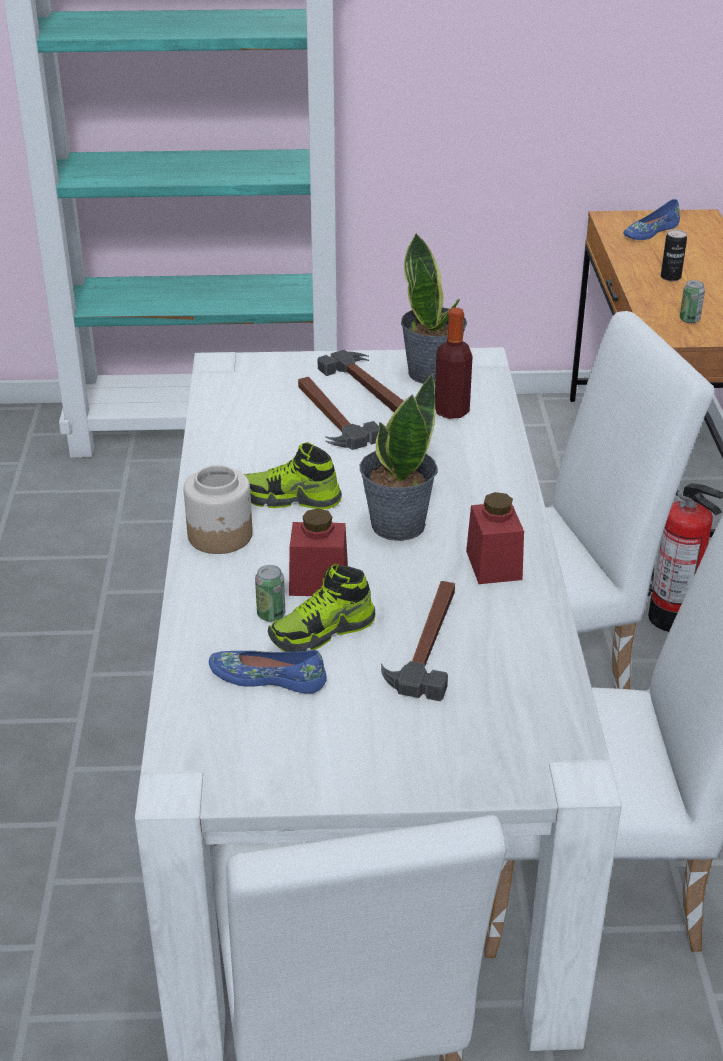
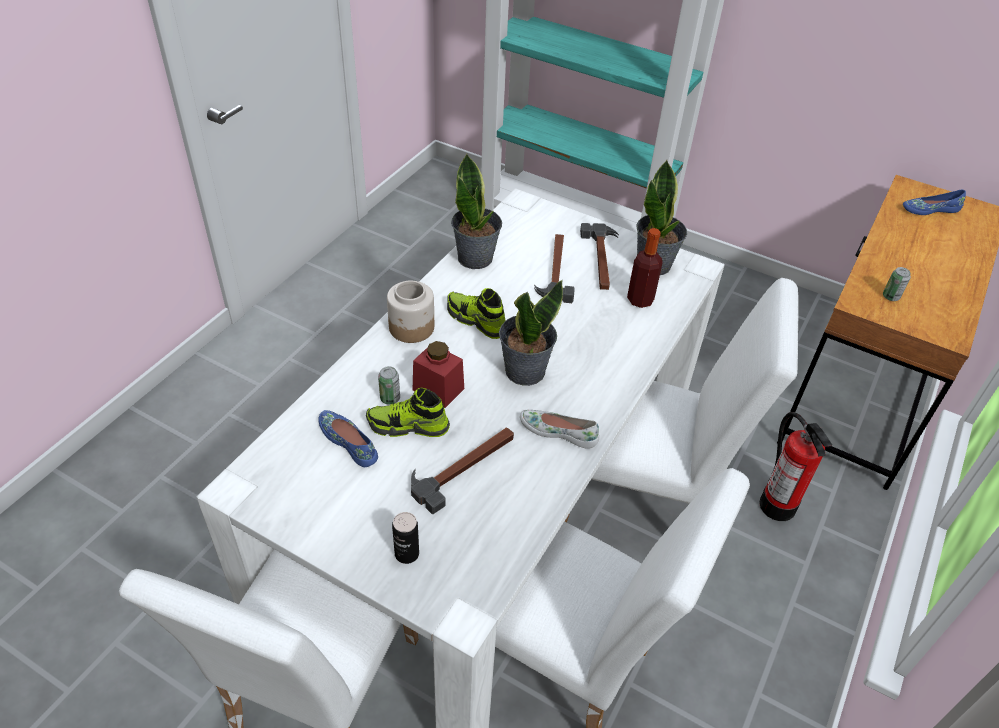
camera: 30 degrees right, 10 degrees up
red jar [466,492,524,584] -> white shoe [520,410,599,449]
can [661,229,687,281] -> can moved to [392,512,419,564]
none -> potted plant [451,154,502,269]

